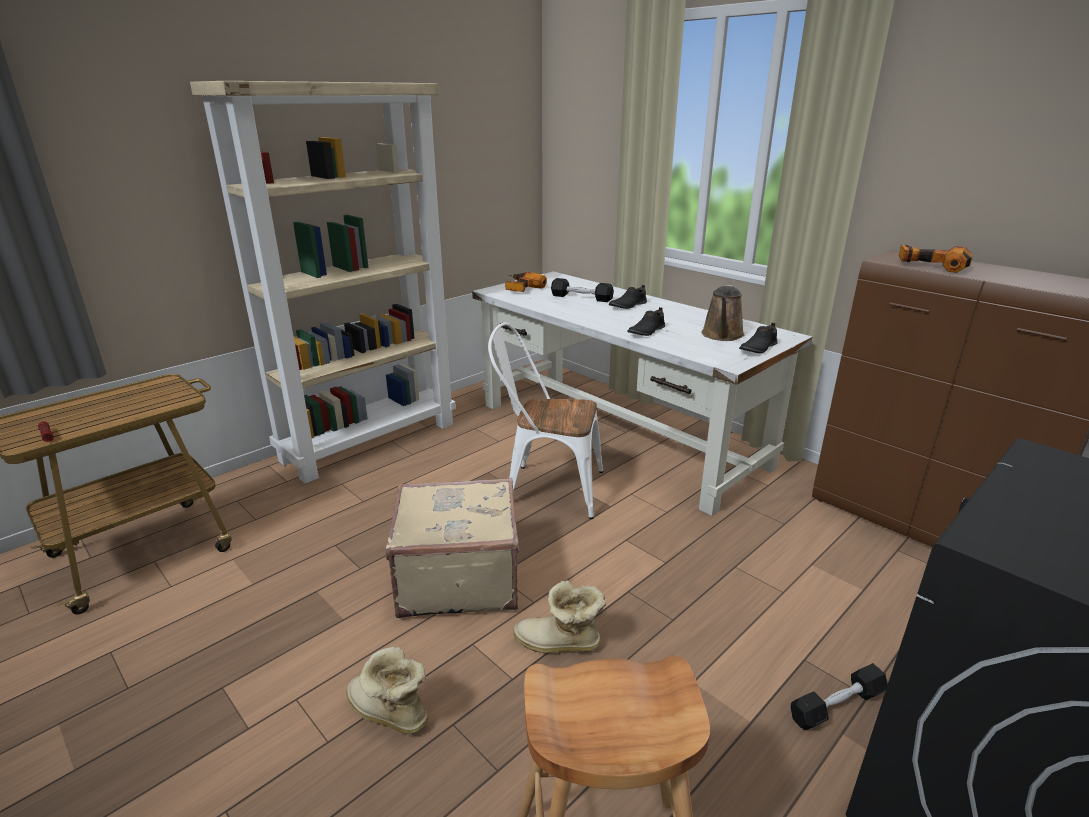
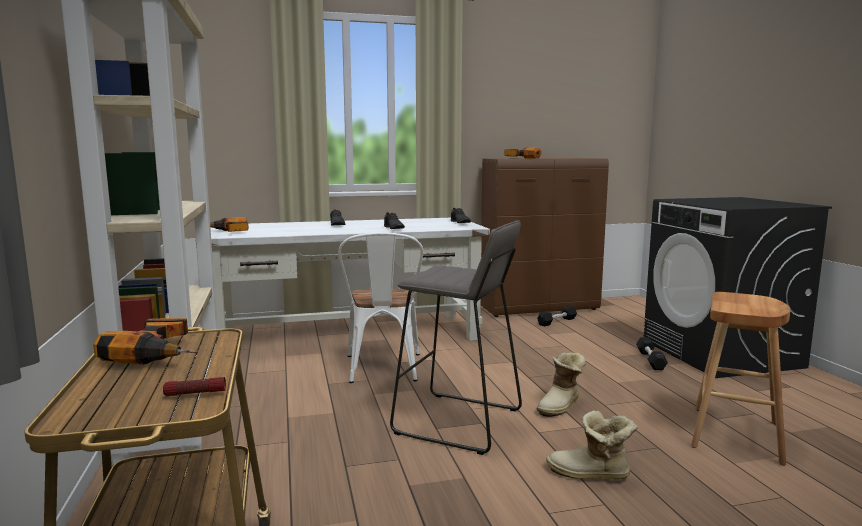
camera: 60 degrees left, 15 degrees down
boot [347,647,429,734] -> boot turned 45 degrees clockwise [546,410,638,479]
beige suitcase [386,478,519,618] -> grey stool [390,220,522,455]
white chair [488,322,603,519] -> white chair turned 45 degrees counterclockwise [338,232,424,383]
black dumbbell [551,278,614,302] -> black dumbbell moved to [537,306,577,327]
brown watering can [701,285,744,341] -> none
none -> power drill [94,318,196,365]

